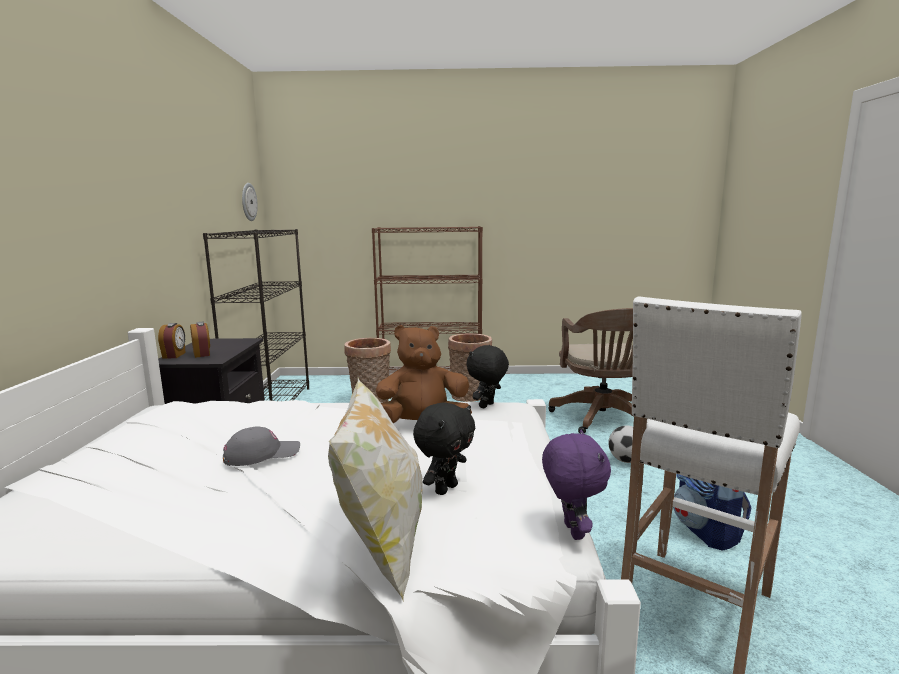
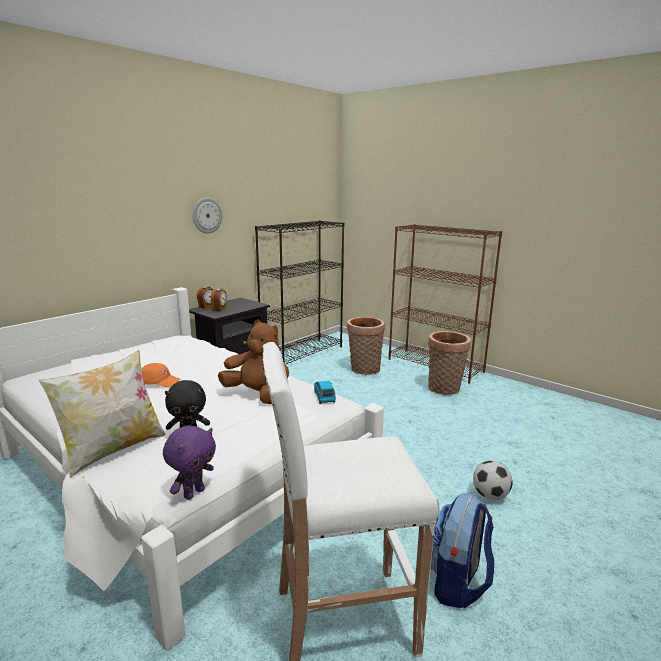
camera: 40 degrees right, 5 degrees up
grey cap [223,426,300,466] -> orange cap [141,363,181,387]
wall clock [242,183,258,221] -> wall clock moved to [193,198,222,234]
black plush toy [466,345,509,408] -> blue toy car [314,381,336,404]
brown office chair [548,308,634,434] -> none

